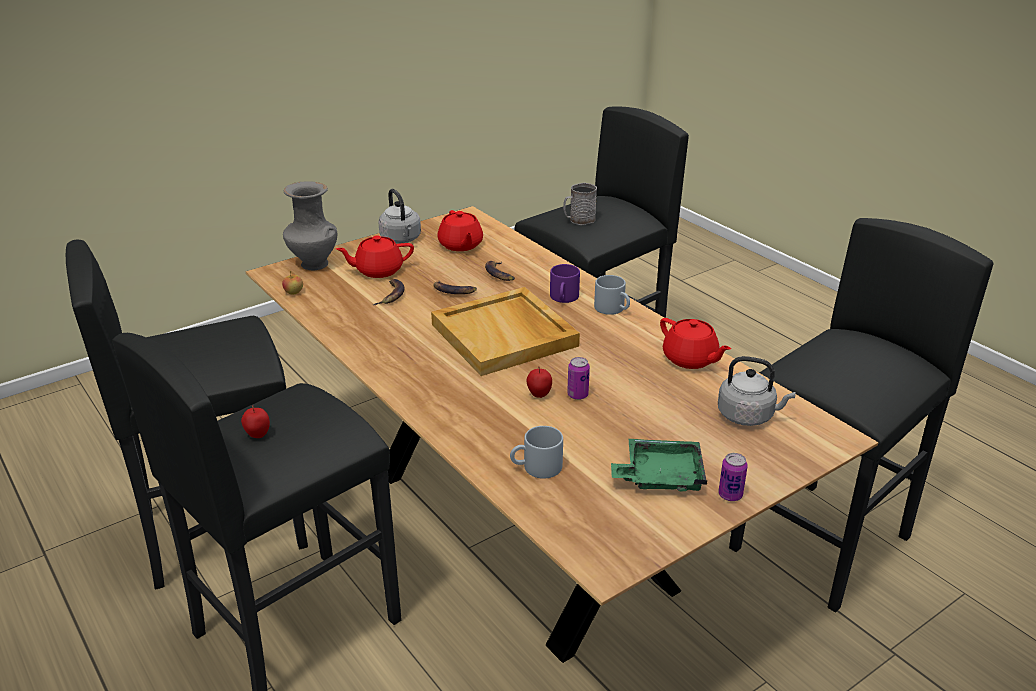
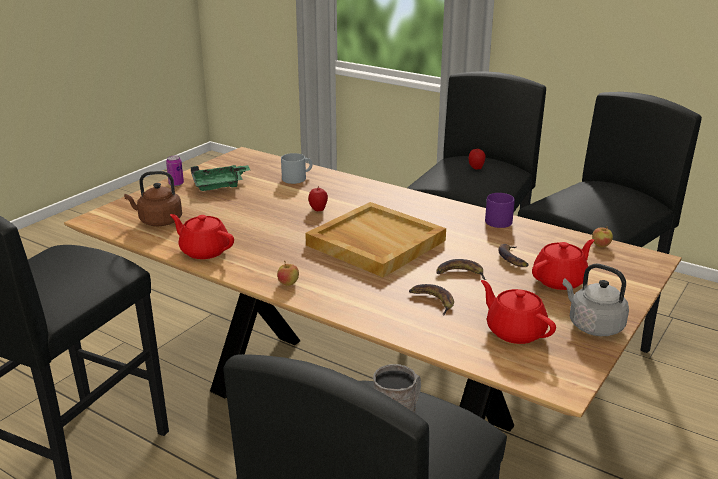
camera: 160 degrees right, 5 degrees down
grey vase [283,181,337,270] -> none
purple mug [550,264,580,303] -> purple mug moved to [485,193,515,228]
can [567,357,590,400] -> none
grey mug [594,275,630,315] -> apple [277,261,299,286]
grey kettle [718,356,796,426] -> brown kettle [124,171,182,226]

